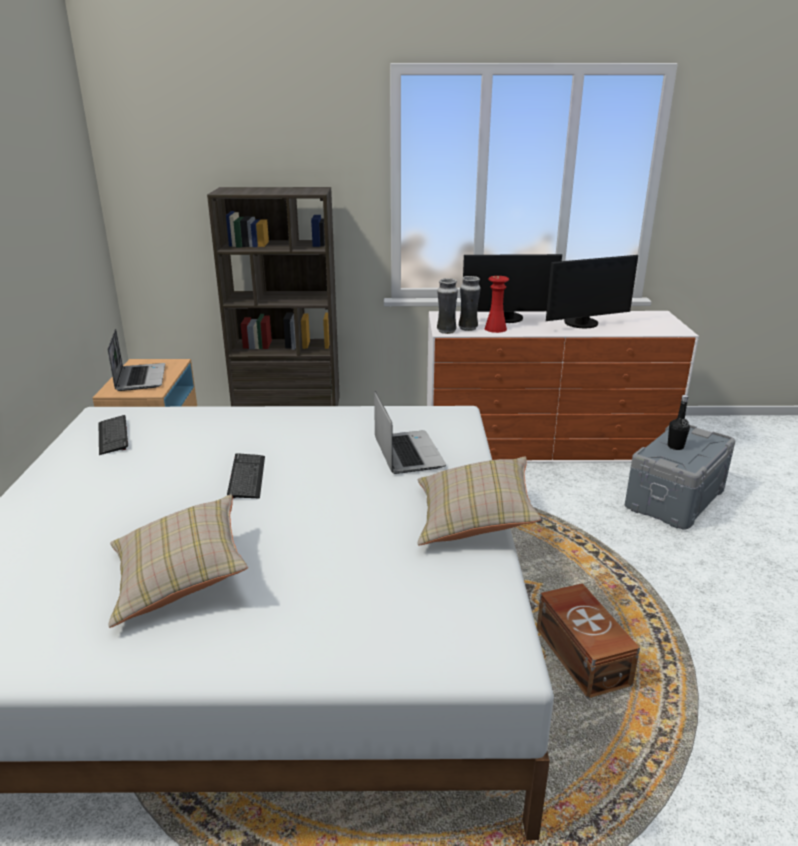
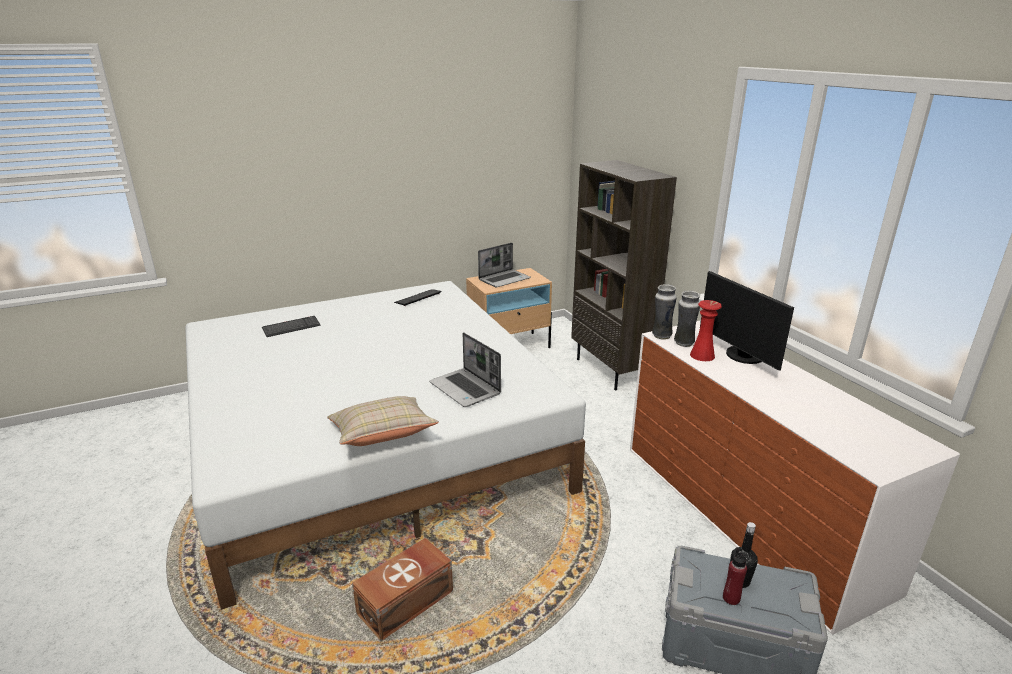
camera: 65 degrees right, 0 degrees up
beige pillow [108,494,248,628] -> none
keyboard [227,453,265,499] -> keyboard moved to [262,316,321,337]
laptop [374,391,446,474] -> laptop turned 90 degrees clockwise [429,332,501,407]
monitor [546,255,638,328] -> none
none -> red bottle [723,548,749,605]

